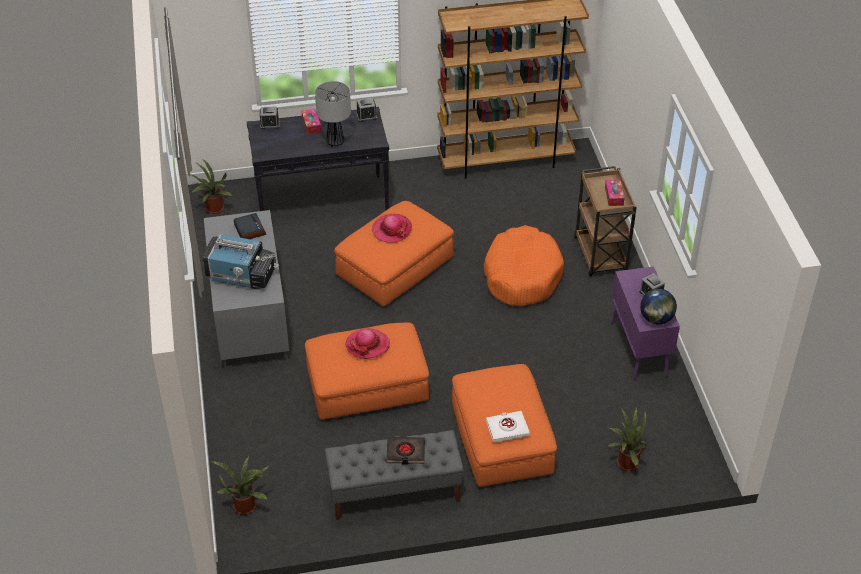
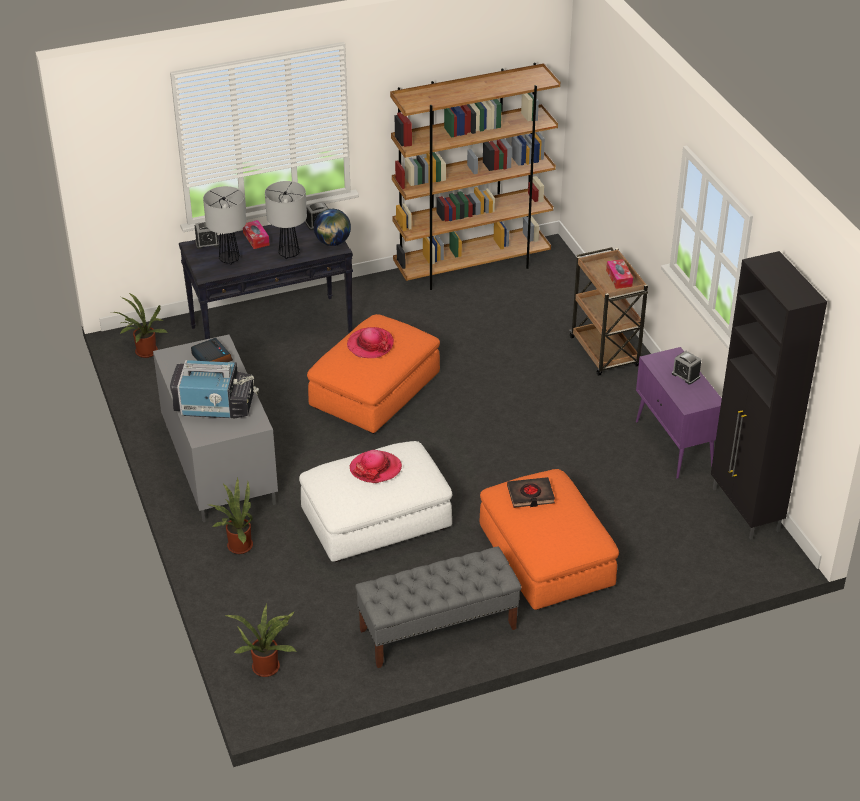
camera: 10 degrees left, 5 degrees down
orange ottoman [305,322,429,420] -> white ottoman [299,441,452,562]
black book [386,437,425,465] -> black book moved to [507,477,555,508]
orange dog bed [484,225,564,307] -> none
white book [486,411,530,442] -> none
potted plant [609,406,647,471] -> potted plant moved to [206,478,253,554]
globe [640,289,677,325] -> globe moved to [314,209,351,246]
none -> table lamp [203,186,246,265]
none -> black cabinet [711,251,827,540]

